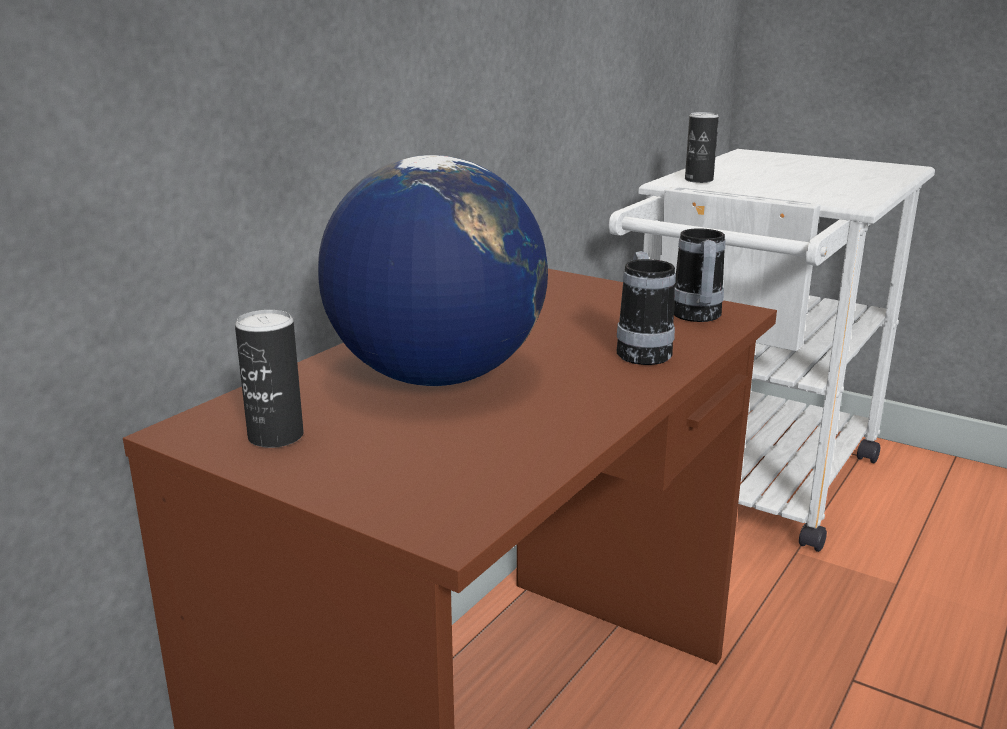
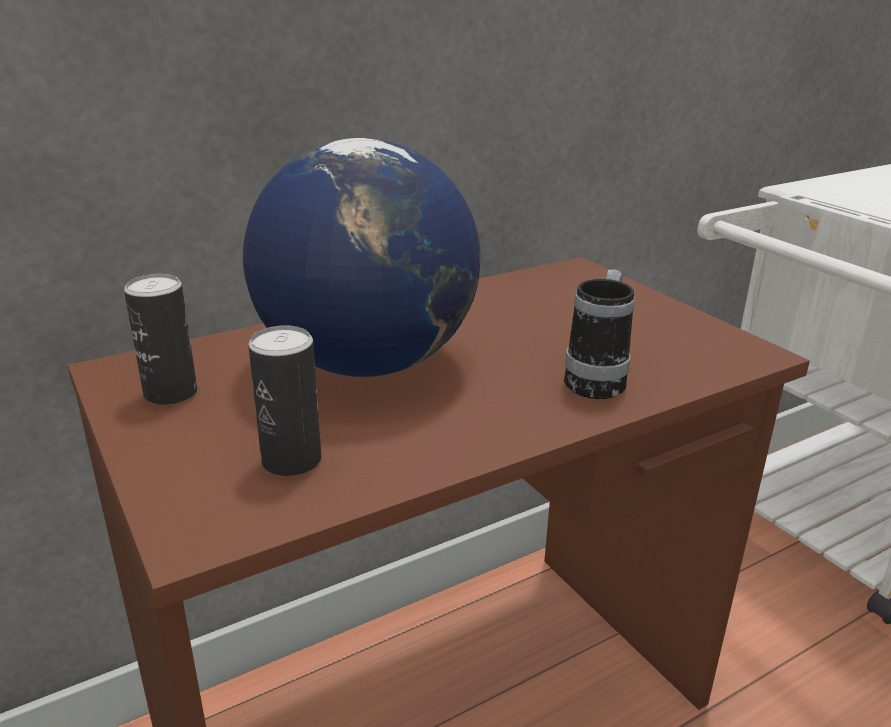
camera: 25 degrees right, 5 degrees up
mug [674,228,725,322] -> none
can [685,112,719,183] -> can moved to [248,326,321,476]

